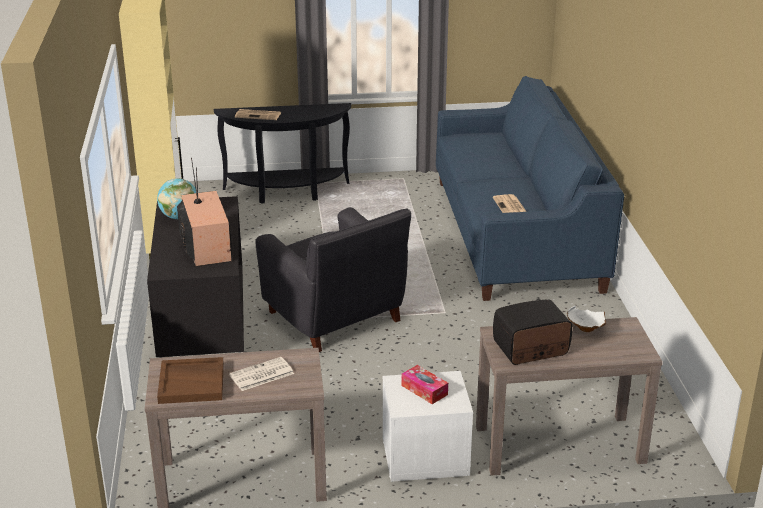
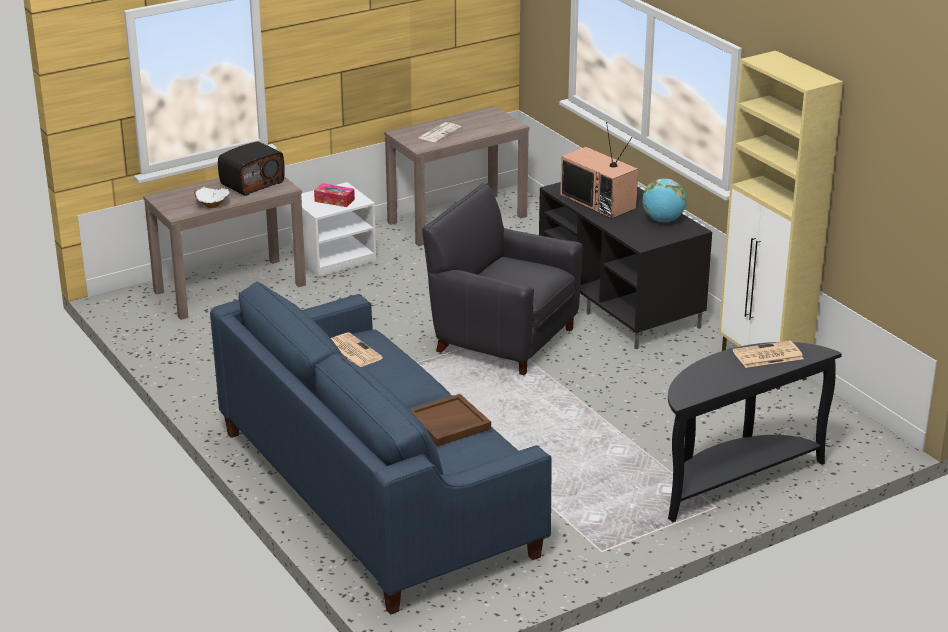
camera: 155 degrees right, 0 degrees up
brown tray [157,357,224,404] -> brown tray moved to [410,394,491,446]

